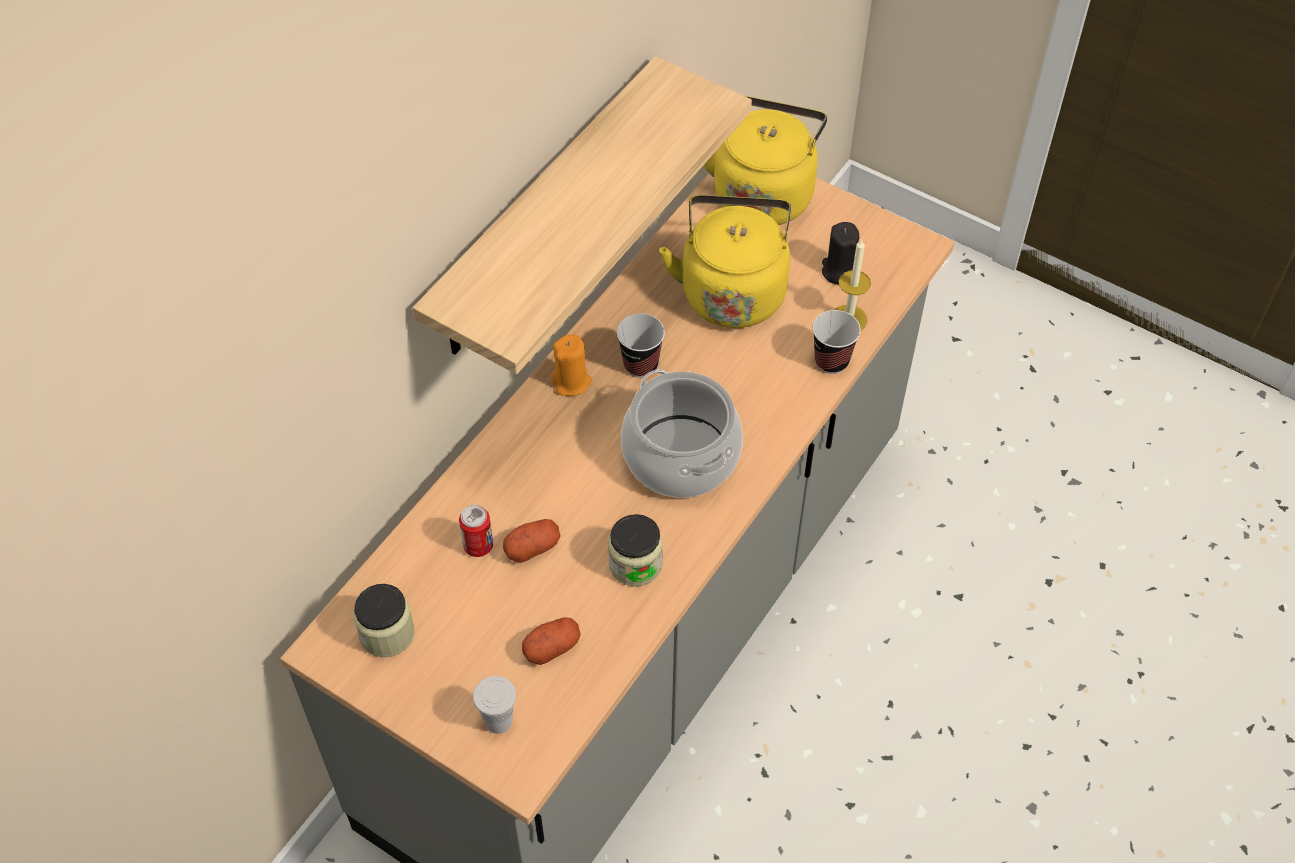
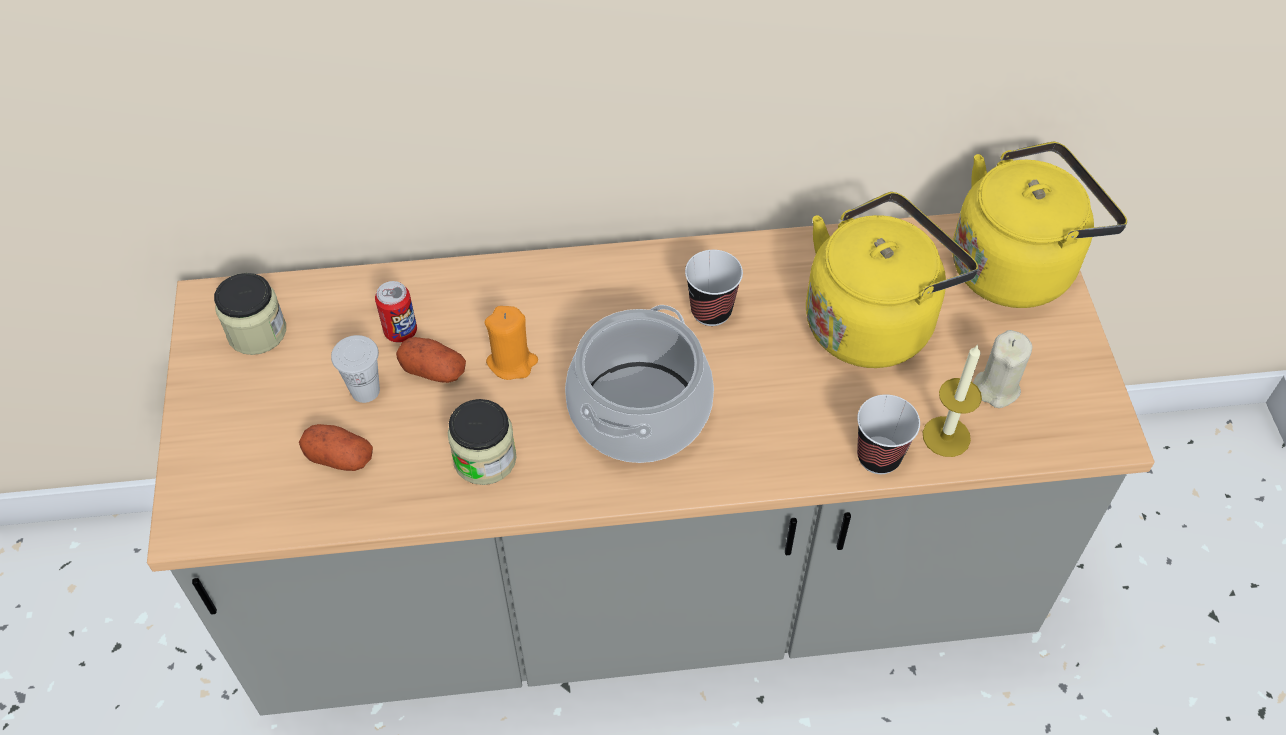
camera: 50 degrees right, 0 degrees up
shelf [413,56,752,374] -> none
white cup [473,676,516,734] -> white cup moved to [331,335,380,403]
orange candle [551,335,592,396] -> orange candle moved to [484,306,538,380]
black candle [822,222,859,285] -> beige candle [973,330,1032,408]

